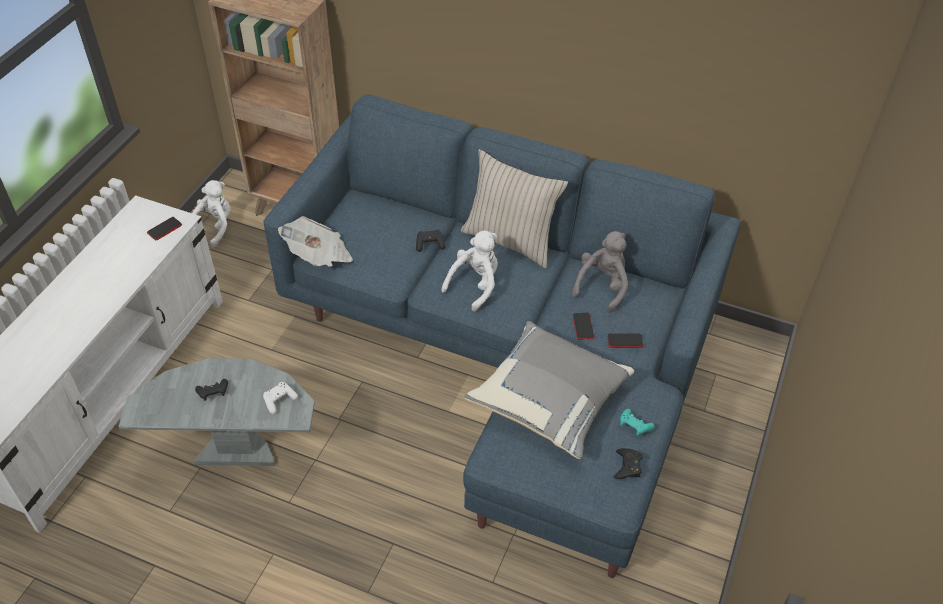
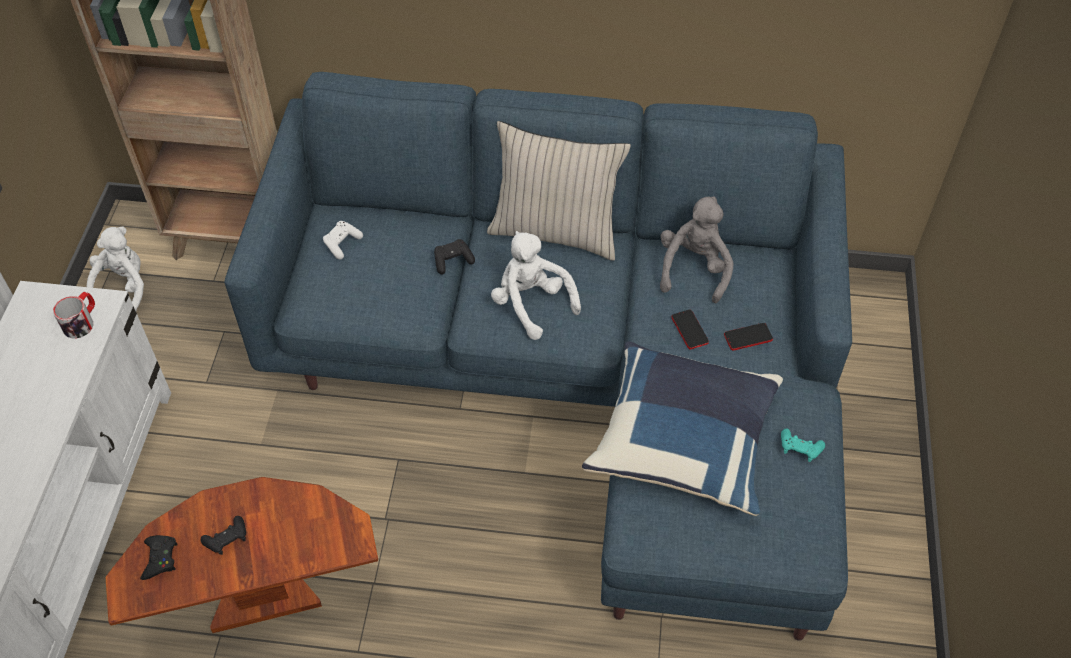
camera: 15 degrees left, 5 degrees up
grey side table [119,358,315,466] -> brown side table [106,477,378,633]
phone [147,217,182,240] -> mug [53,292,95,338]
white game controller [263,382,298,414] -> white game controller moved to [323,221,363,259]
newspaper [278,216,353,267] -> none
white plush toy [441,231,498,311] -> white plush toy turned 60 degrees counterclockwise [491,231,581,340]
grey pillow [464,321,634,459] -> blue pillow [582,342,783,516]
black game controller [614,448,643,479] -> black game controller moved to [140,535,178,580]

